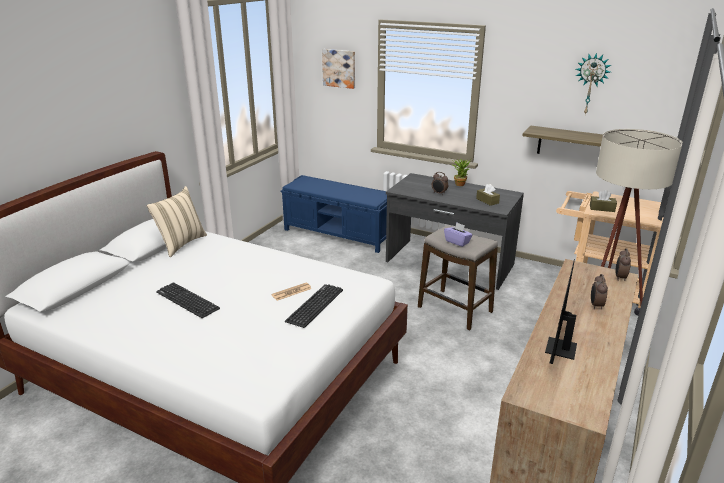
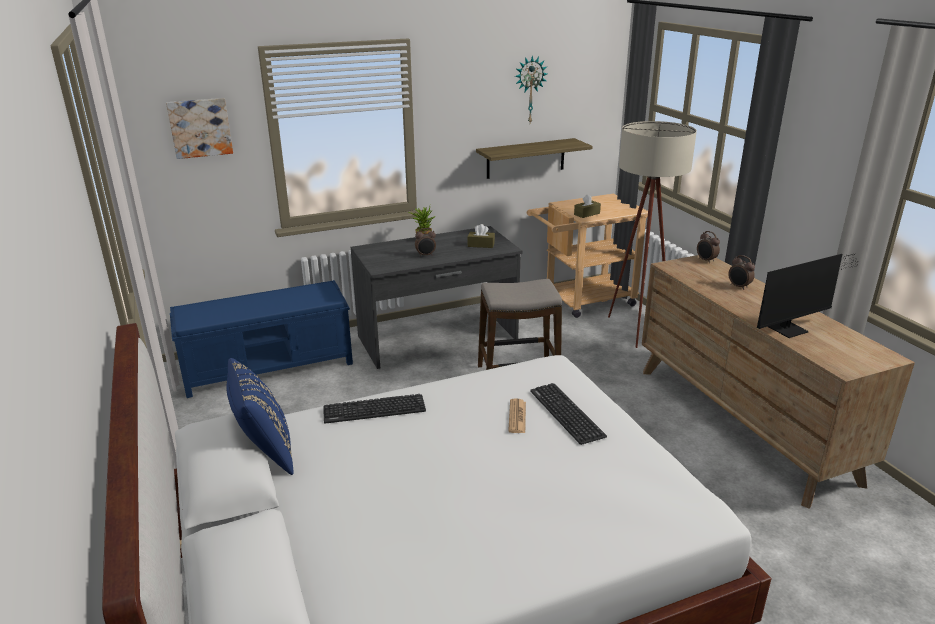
camera: 50 degrees left, 0 degrees up
beige pillow [146,186,207,257] -> blue pillow [226,358,294,475]
keyboard [156,283,220,318] -> keyboard moved to [323,394,426,424]
purple tissue box [444,222,473,247] -> none
monitor [545,259,577,364] -> monitor turned 90 degrees counterclockwise [757,254,858,338]

